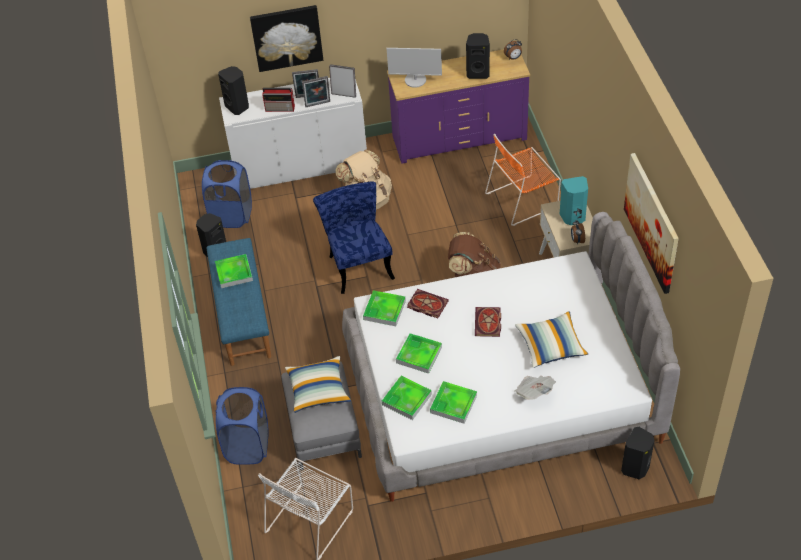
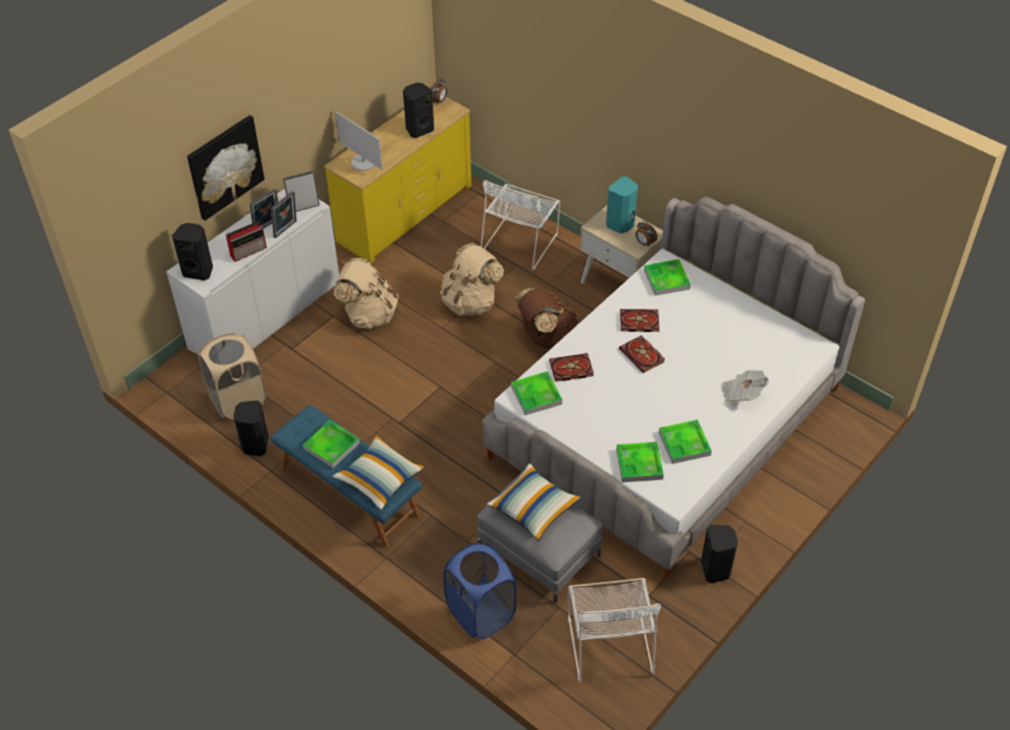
camera: 40 degrees left, 0 degrees up
blue laundry basket [202,160,252,228] -> beige laundry basket [198,333,266,419]
blue chair [313,181,395,294] -> none
monitor [387,48,442,88] -> monitor turned 75 degrees clockwise [335,111,383,171]
purple dresser [387,49,530,164] -> yellow dresser [324,97,472,263]
tray [396,333,442,374] -> tray moved to [644,259,691,296]
orange chair [485,134,561,226] -> white chair [481,180,560,270]
pillow [515,311,588,368] -> pillow moved to [332,435,425,510]
black speaker [621,427,655,479] -> black speaker moved to [701,525,738,583]
picture [624,153,679,294] -> none
none -> beige backpack [440,243,504,316]
none -> book [620,309,659,332]

